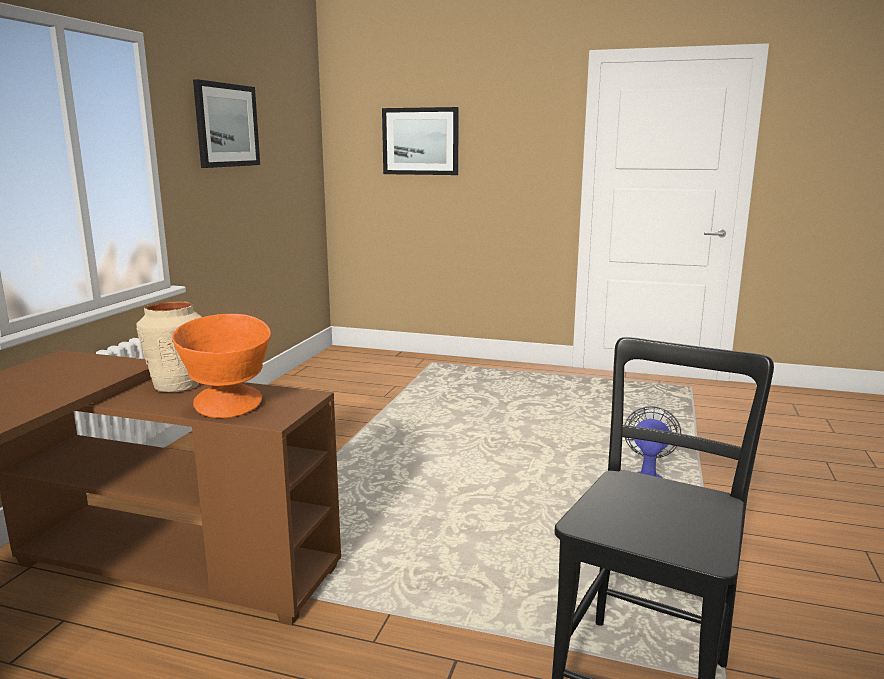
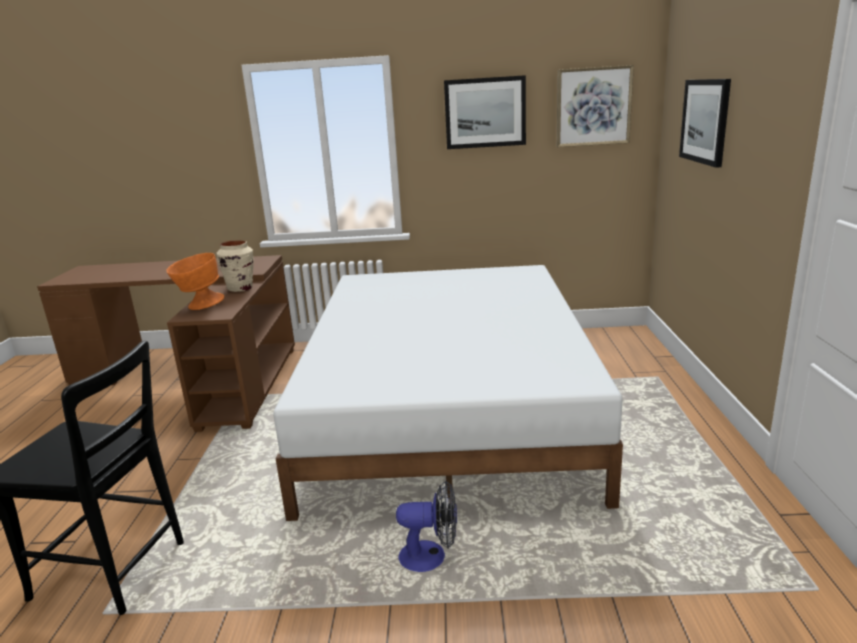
camera: 75 degrees right, 5 degrees up
none -> white bed [273,265,623,521]
none -> picture [557,65,634,147]

